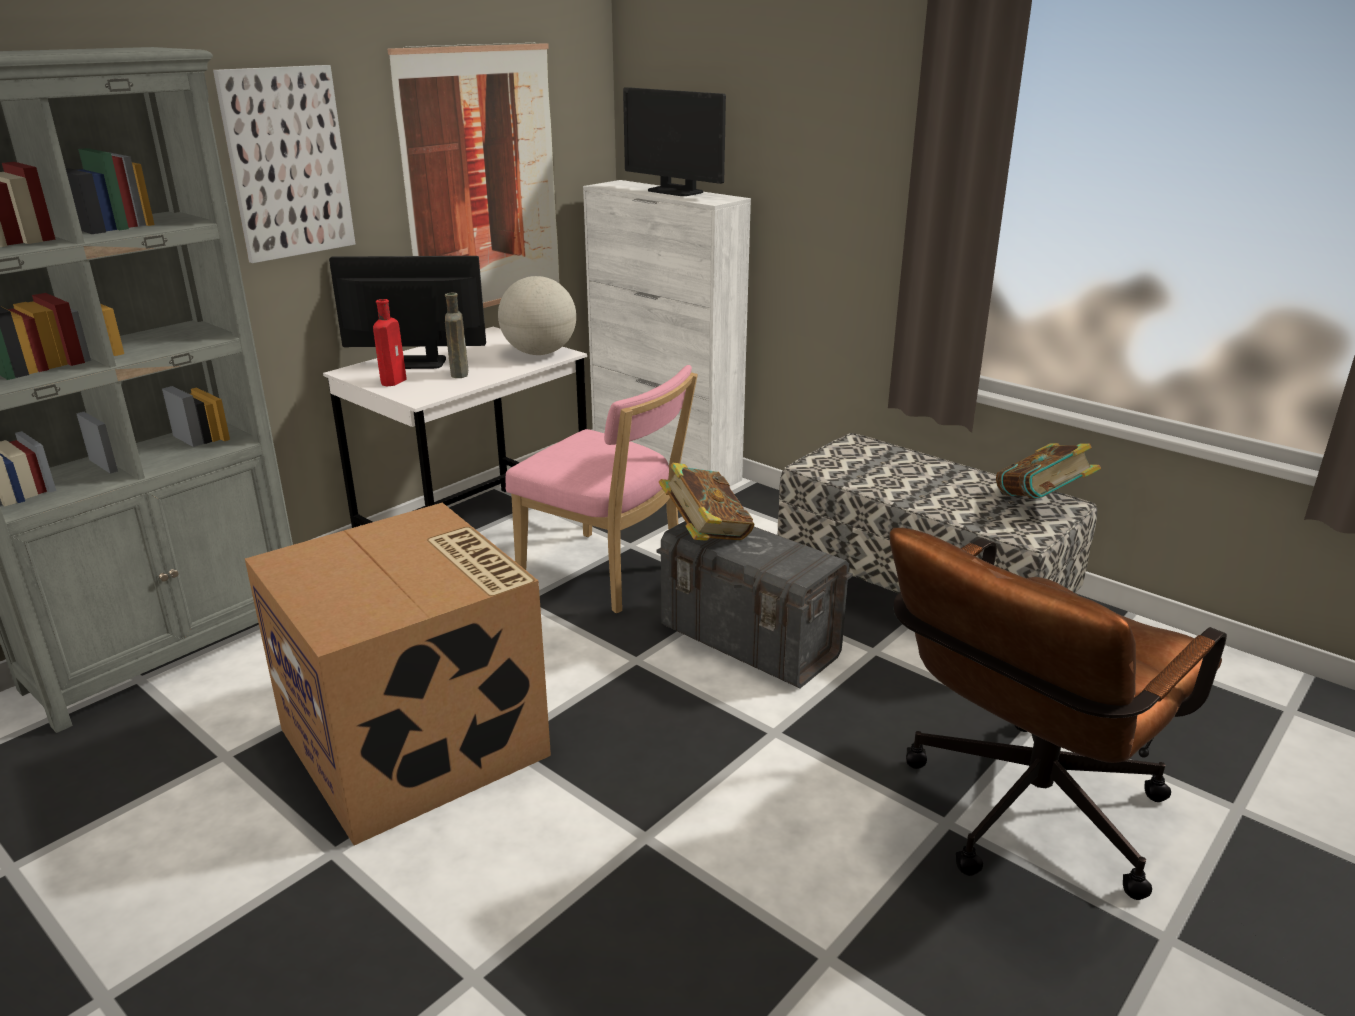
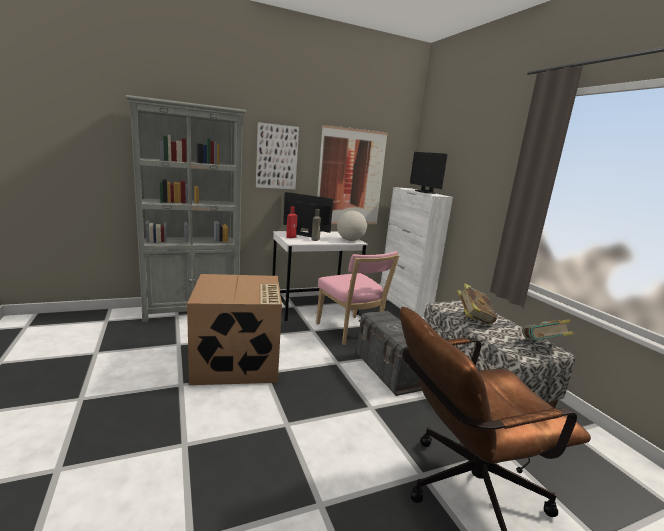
camera: 25 degrees right, 10 degrees down
book [659,462,754,541] -> book moved to [457,284,497,325]

